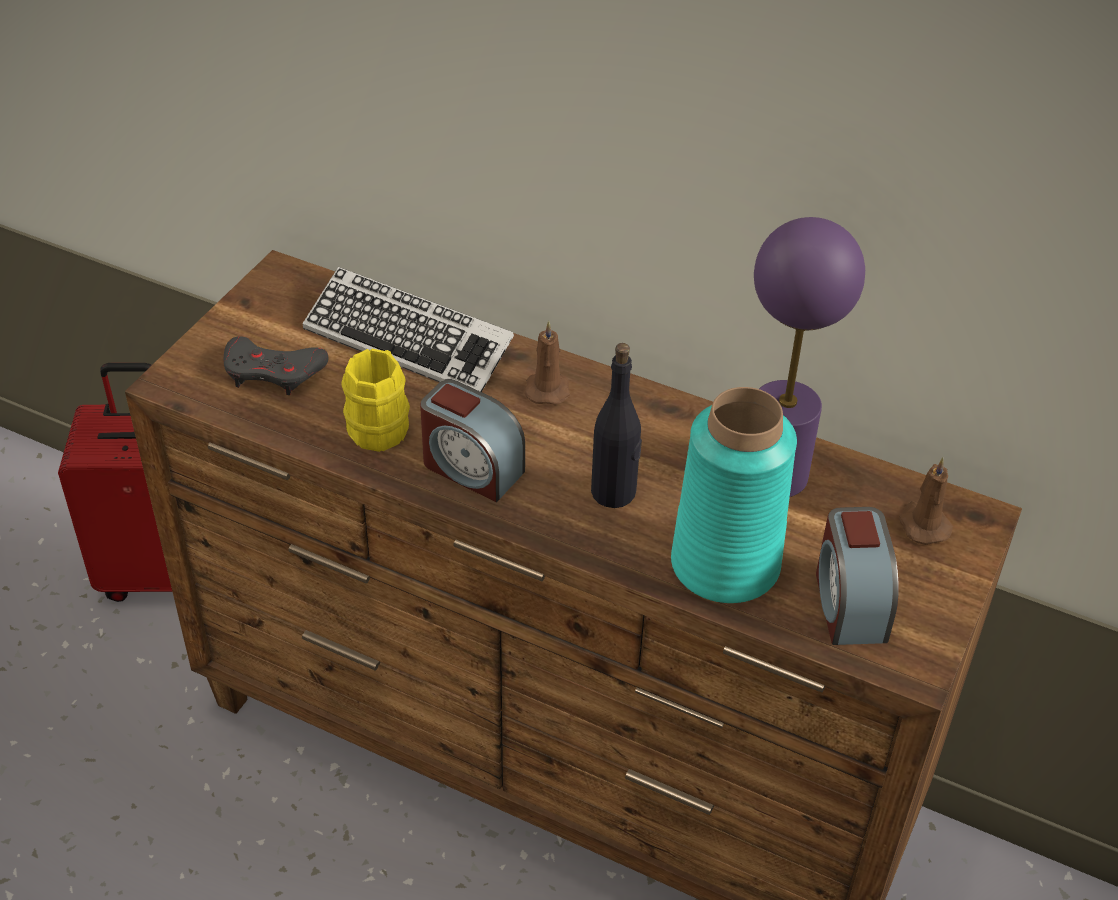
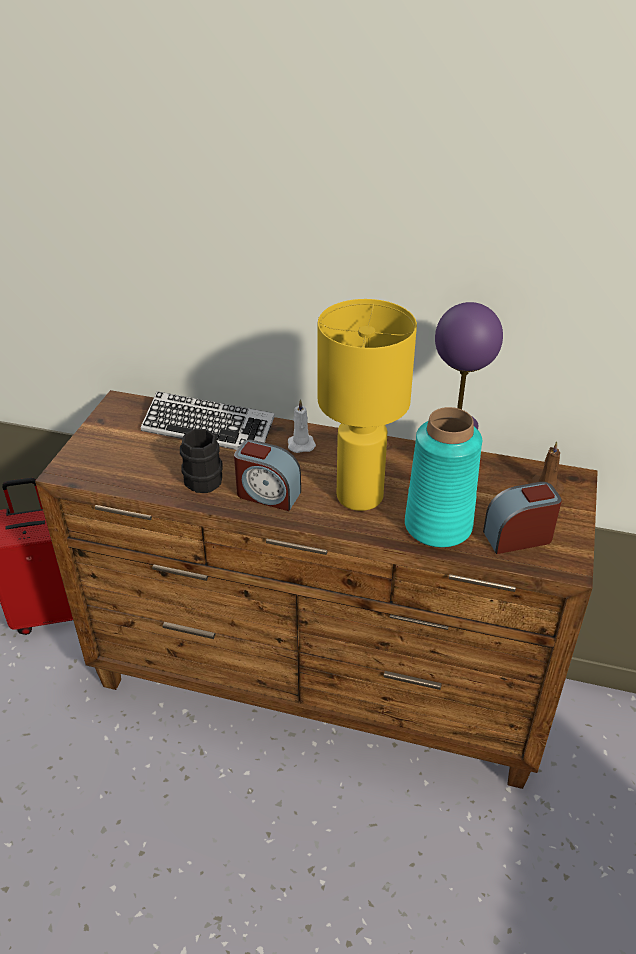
camera: 10 degrees left, 5 degrees down
grey game controller [223,336,328,395] -> none
yellow mug [341,349,410,452] -> black mug [180,429,223,493]
brown candle [524,321,570,405] -> white candle [288,399,316,453]
black bottle [591,343,642,508] -> yellow table lamp [318,299,417,511]
alarm clock [816,507,899,645] -> alarm clock turned 90 degrees clockwise [483,482,562,554]

